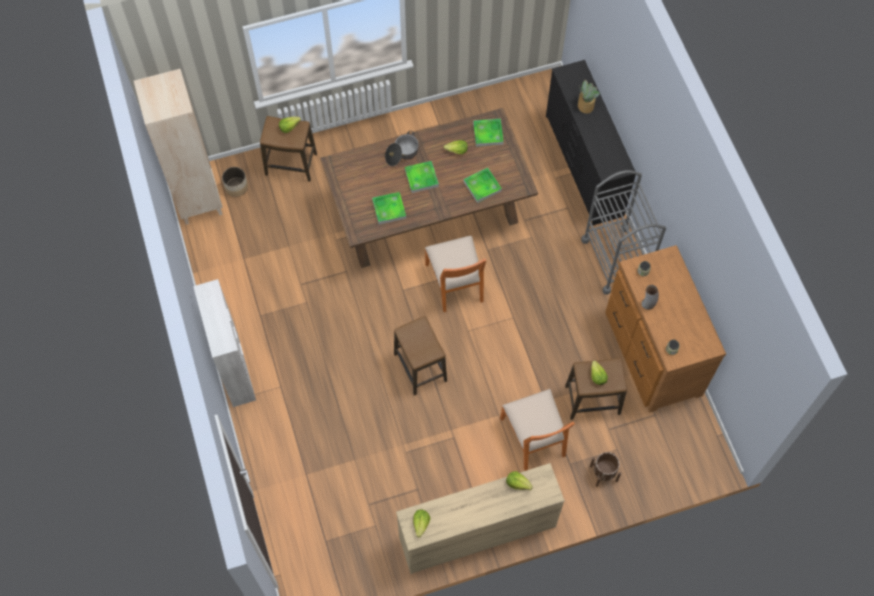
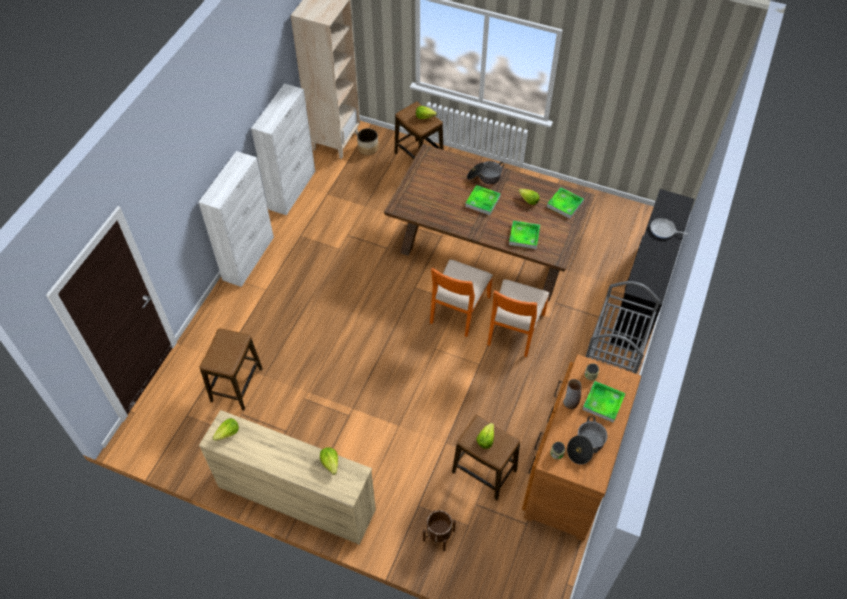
camera: 40 degrees right, 10 degrees down
tray [372,192,406,224] -> tray moved to [582,381,626,423]
stool [394,316,447,396] -> stool moved to [200,328,263,410]
orange chair [500,389,575,471] -> orange chair moved to [487,279,550,357]
potted plant [578,80,600,114] -> frying pan [650,218,688,238]
none -> white cabinet [251,83,315,215]
none -> cooking pot [567,416,608,465]

